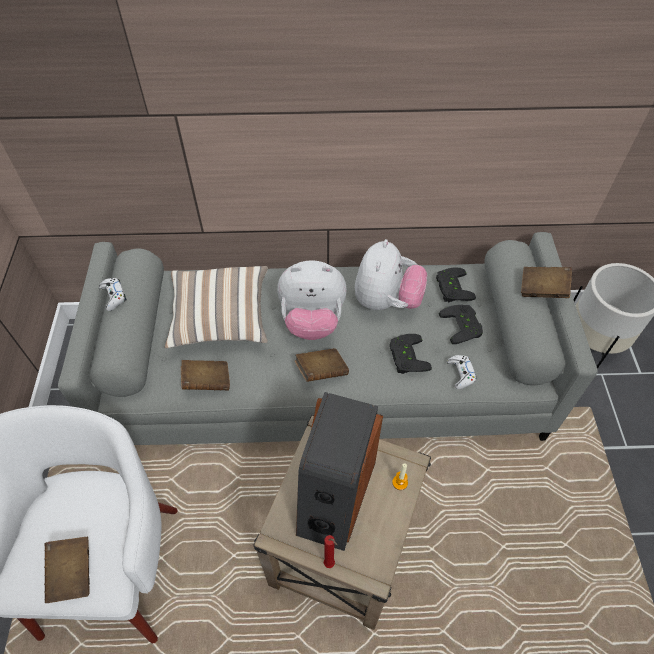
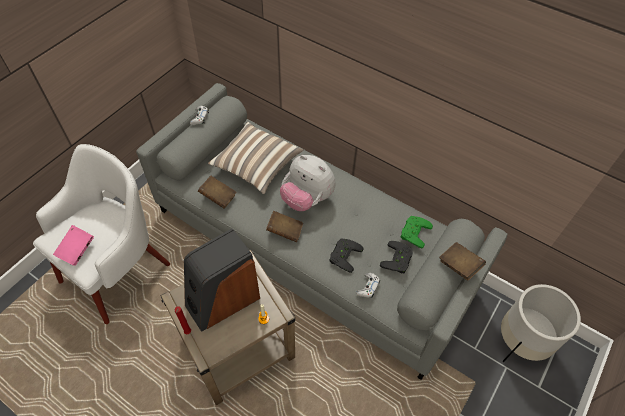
camera: 35 degrees right, 0 degrees up
brown book [44,537,90,603] -> pink book [53,225,94,266]
plush toy [355,239,427,310] -> none
black game controller [436,267,476,302] -> green game controller [401,216,433,248]

